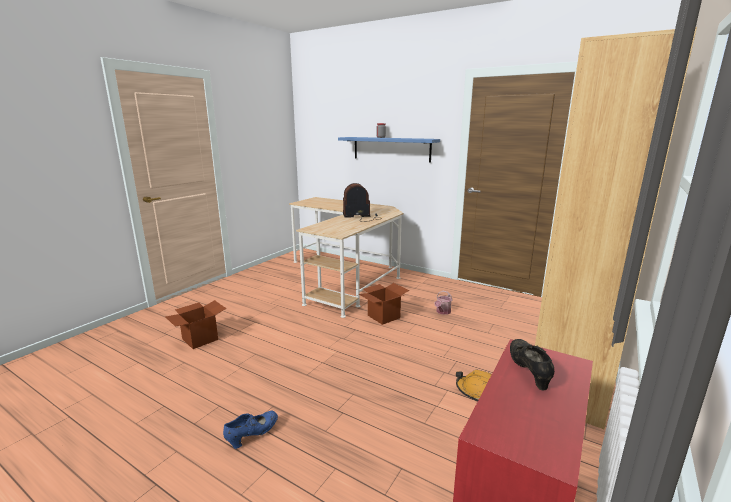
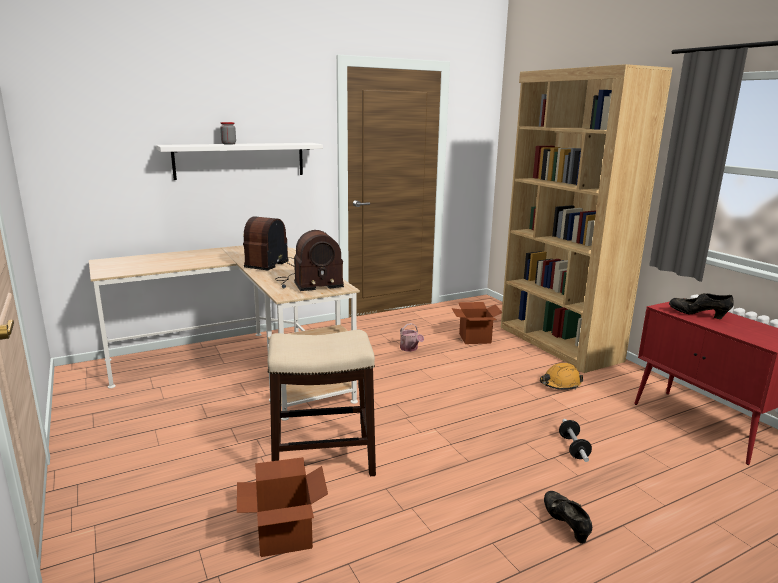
camera: 60 degrees left, 0 degrees up
blue shoe [223,411,278,449] -> black shoe [544,491,592,544]
blue shelf [338,137,440,163] -> white shelf [156,143,323,180]
cardboard box [359,283,409,325] -> cardboard box moved to [451,302,502,344]
none -> stool [267,330,376,476]
none -> radio [275,230,344,291]
none -> dumbbell [559,419,592,462]

